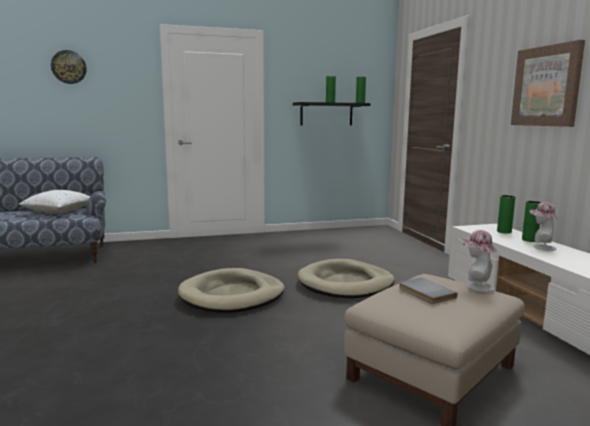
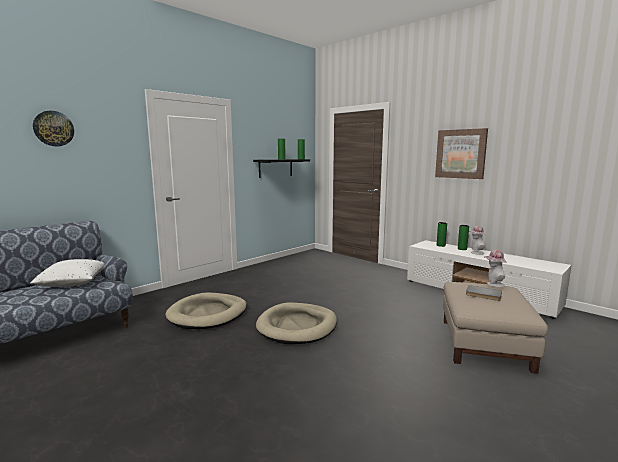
camera: 30 degrees left, 0 degrees up
beige dog bed [298,259,395,298] -> beige dog bed moved to [165,293,247,329]

